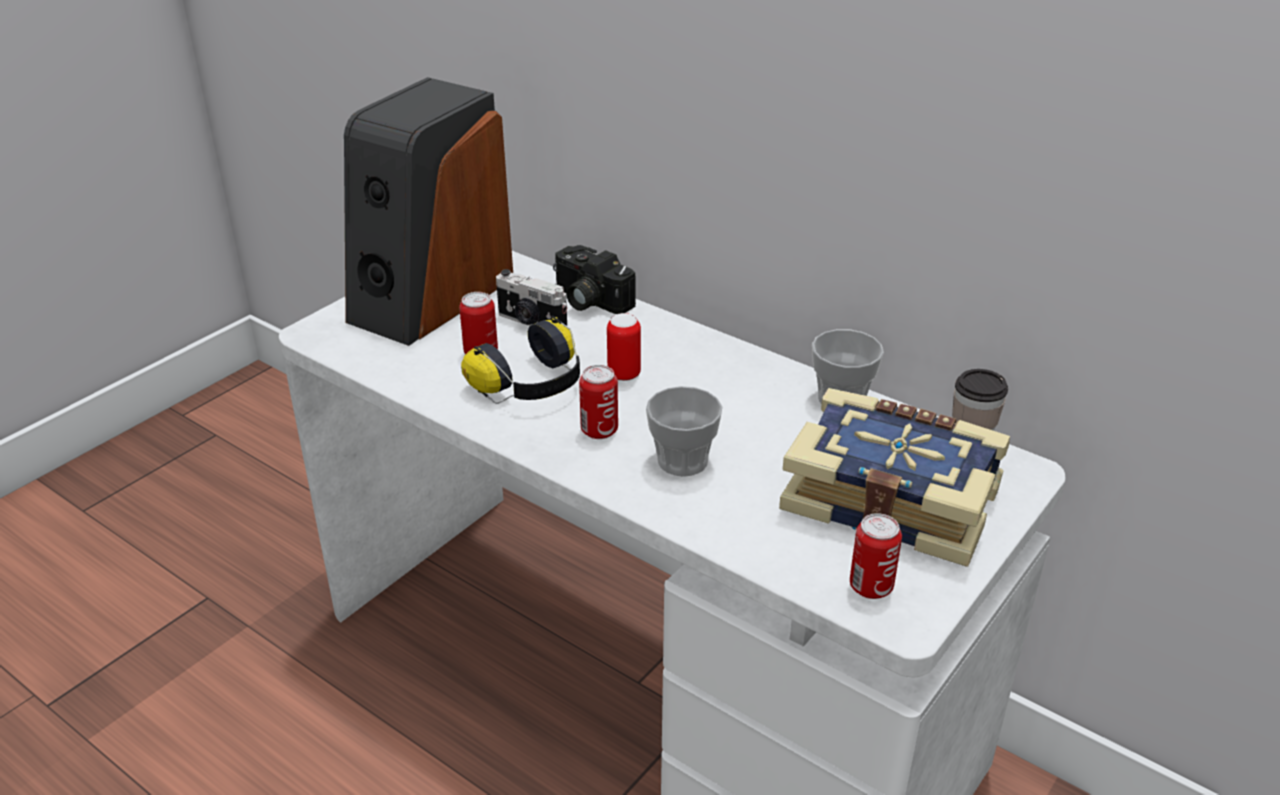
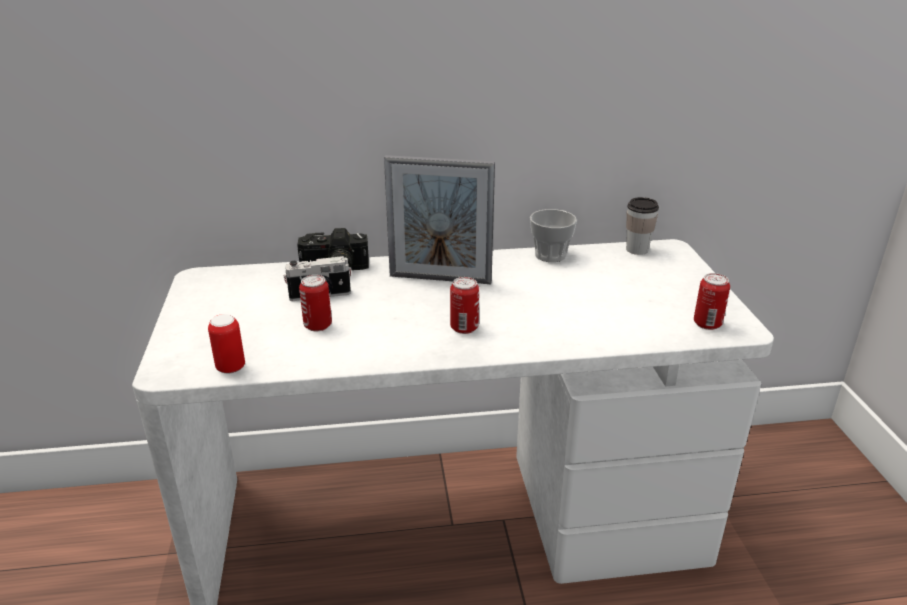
camera: 45 degrees left, 5 degrees down
speaker [344,77,513,346] -> none
headphones [461,316,580,404] -> none
can [607,313,641,381] -> can moved to [208,314,245,373]
cup [646,386,723,477] -> none
book [779,388,1010,567] -> none
none -> picture frame [384,155,495,284]

